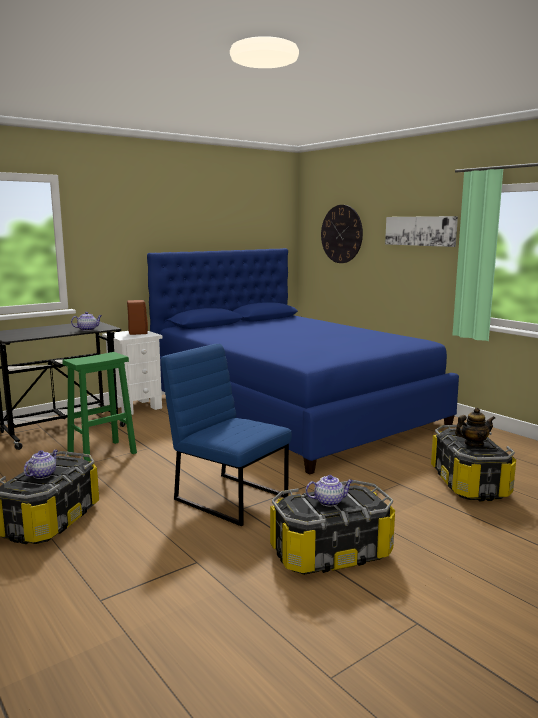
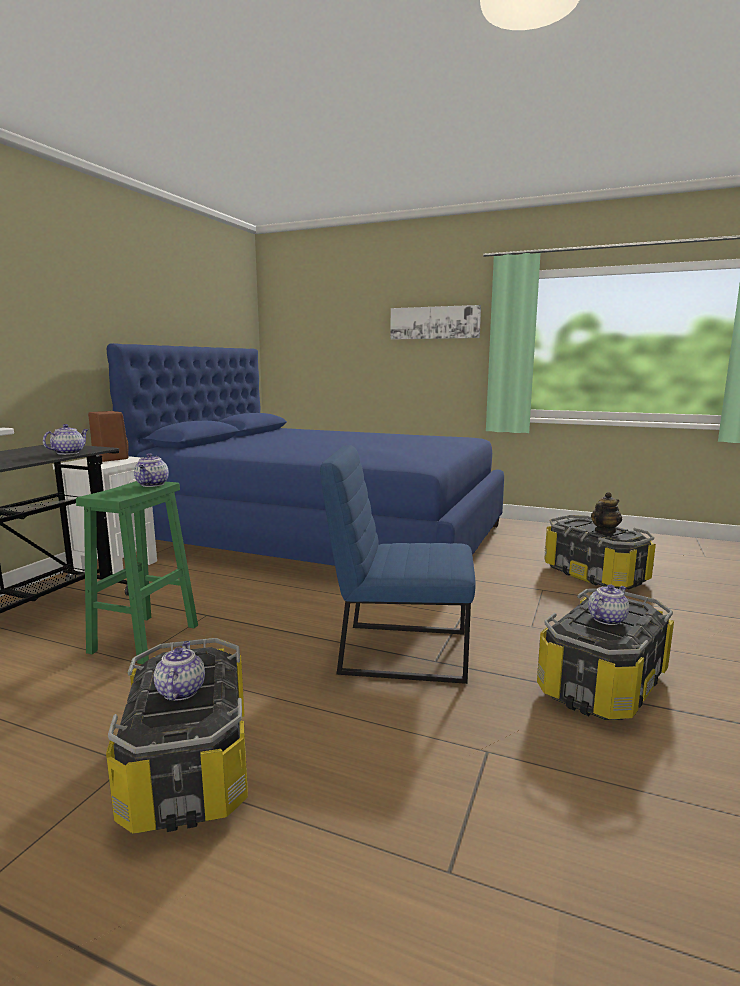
camera: 30 degrees left, 0 degrees up
wall clock [321,205,363,263] -> none
none -> teapot [134,453,169,487]

